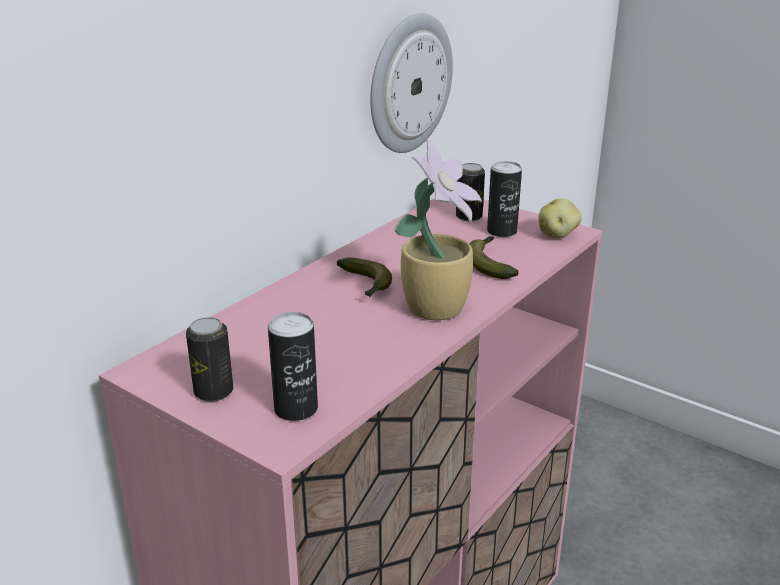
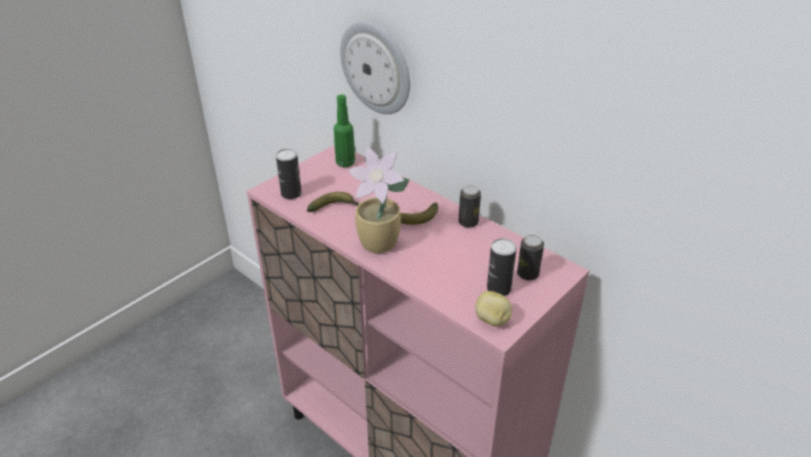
camera: 95 degrees right, 10 degrees up
can [186,317,233,402] -> can moved to [459,185,481,228]
wall clock [370,13,453,153] -> wall clock moved to [340,21,410,114]
banana [470,236,519,279] -> banana moved to [307,192,359,212]
none -> green bottle [334,95,355,167]

